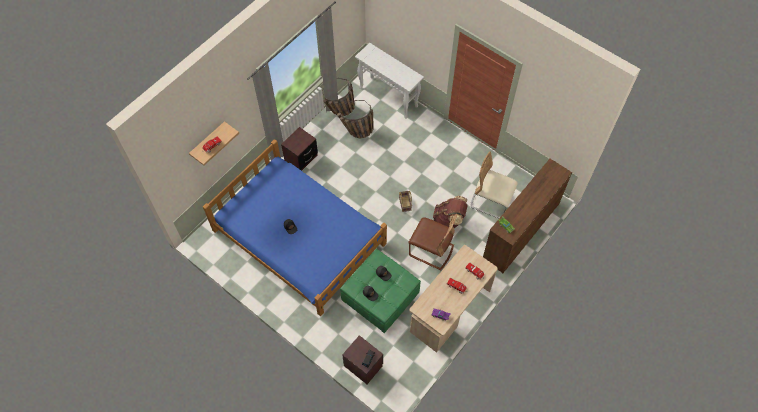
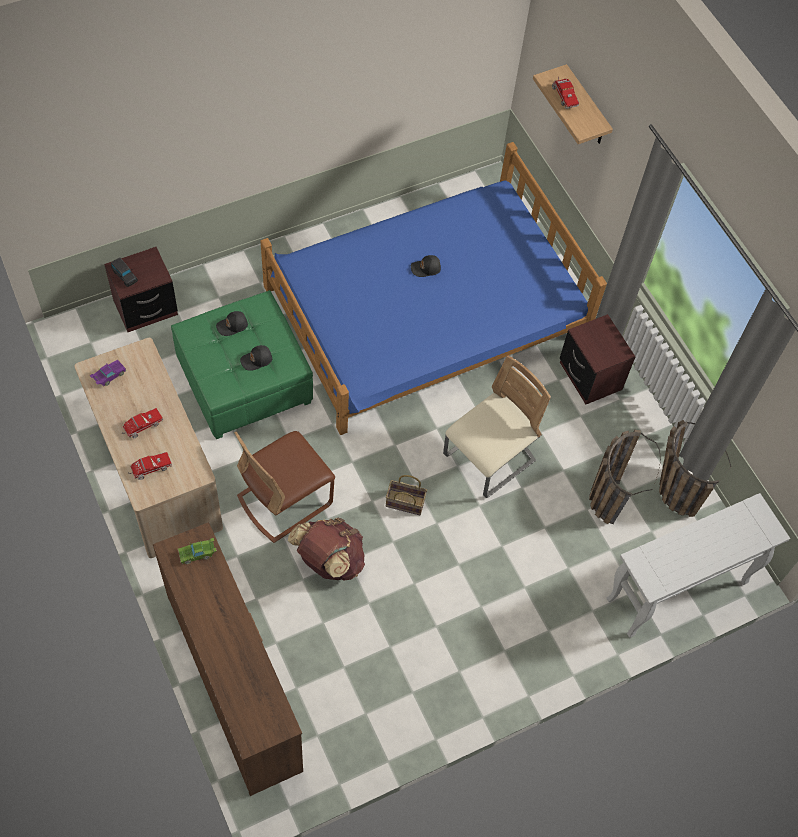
camera: 110 degrees right, 0 degrees up
beige chair [470,151,518,218] -> beige chair moved to [443,355,551,498]

